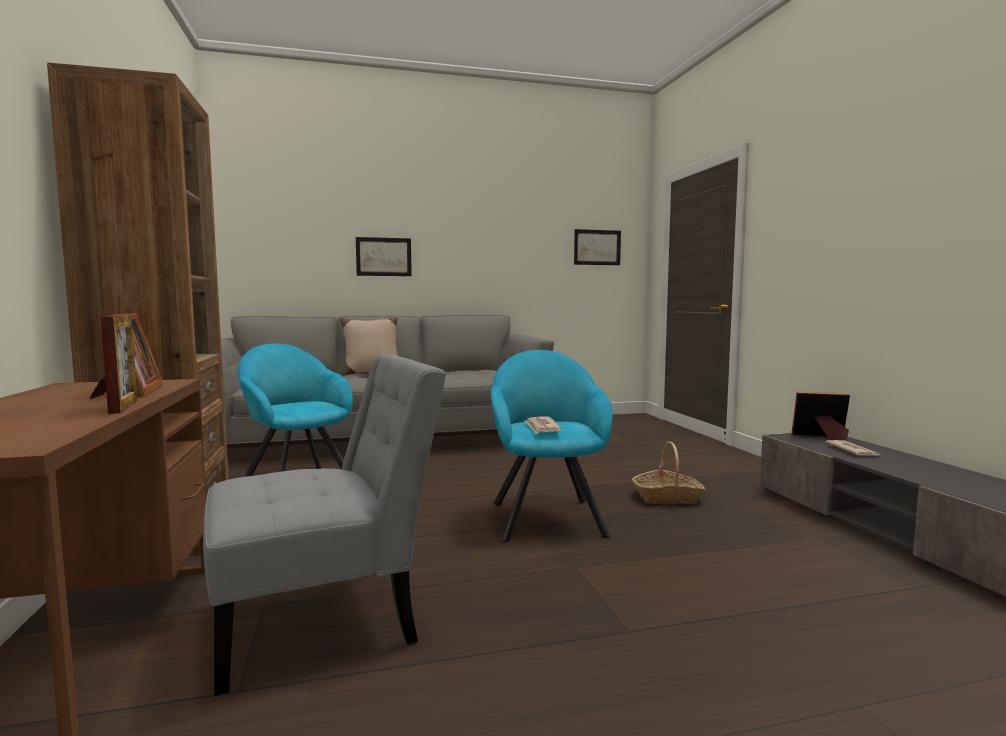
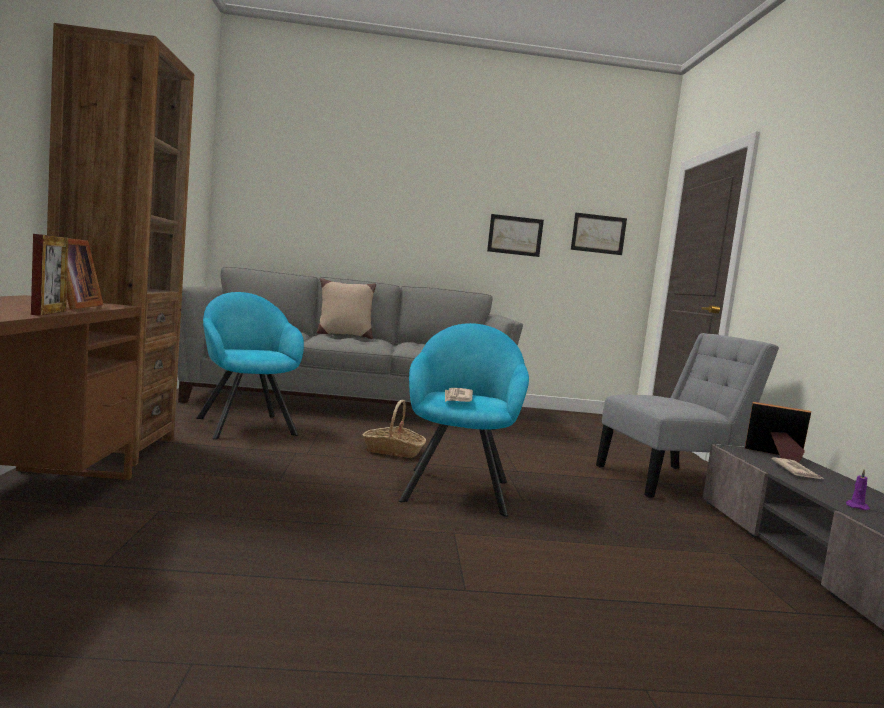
camera: 10 degrees right, 0 degrees up
grey chair [203,354,446,696] -> grey chair moved to [596,333,779,498]
picture [356,237,412,276] -> picture moved to [487,214,544,257]
basket [632,441,706,504] -> basket moved to [363,400,426,458]
none -> purple candle [846,470,870,510]

